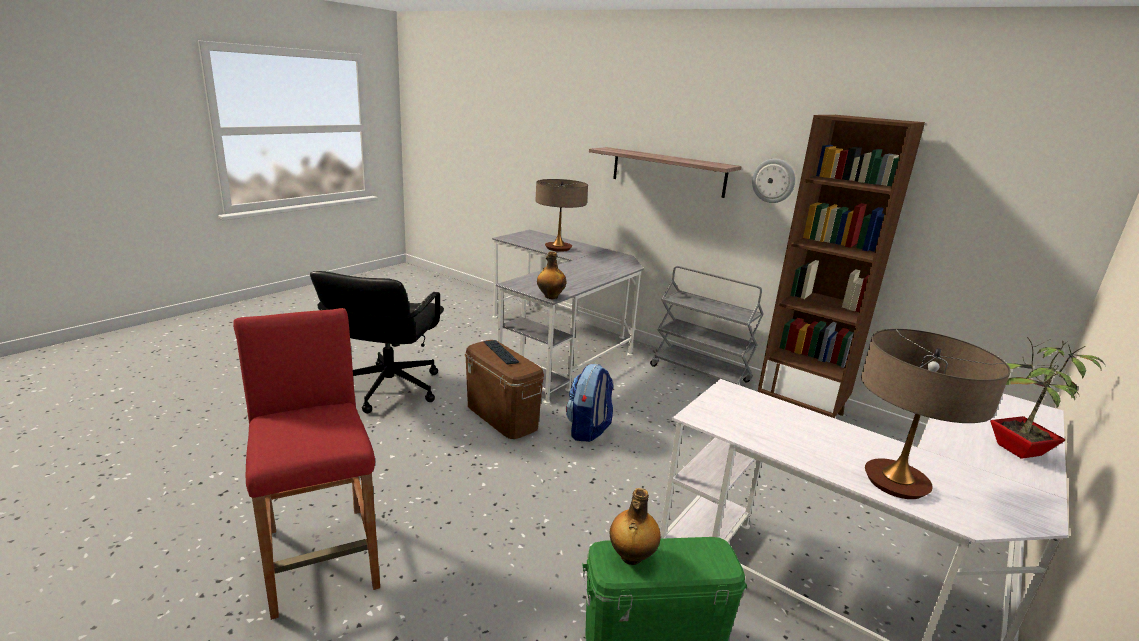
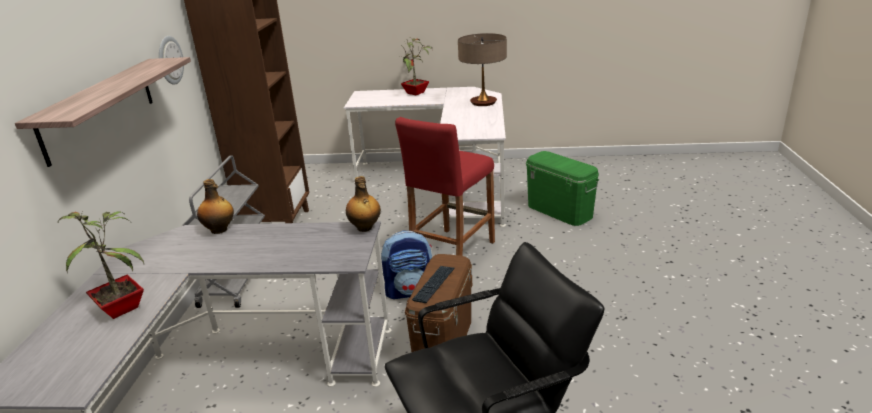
camera: 120 degrees left, 5 degrees up
red stool [233,308,380,620] -> red stool moved to [395,117,495,256]
table lamp [536,179,588,252] -> potted plant [58,210,144,319]
bottle [610,488,661,565] -> bottle moved to [197,179,234,234]

